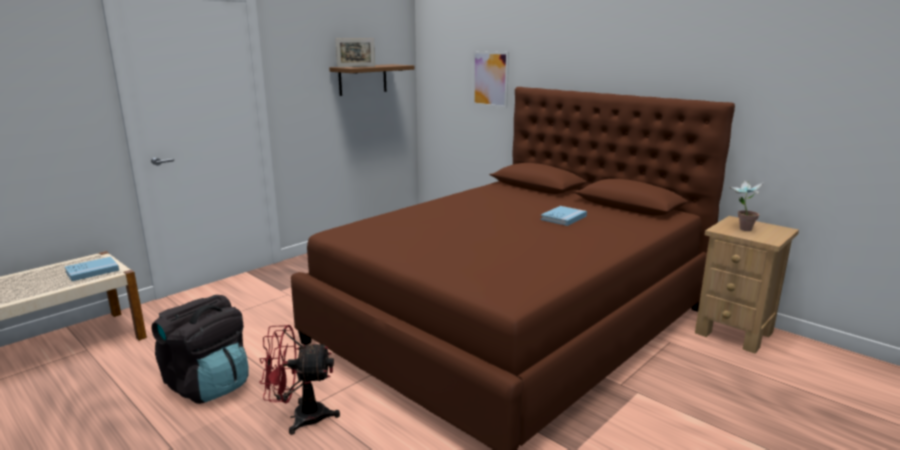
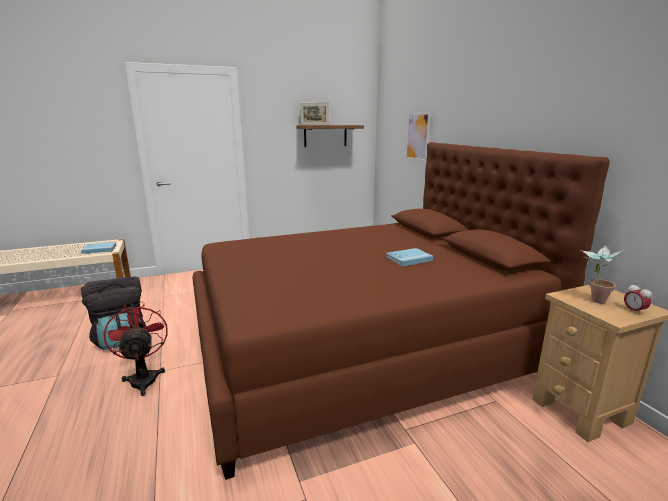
camera: 25 degrees right, 0 degrees up
red fan [259,325,340,435] -> red fan turned 45 degrees clockwise [104,303,168,396]
none -> alarm clock [624,283,652,315]

